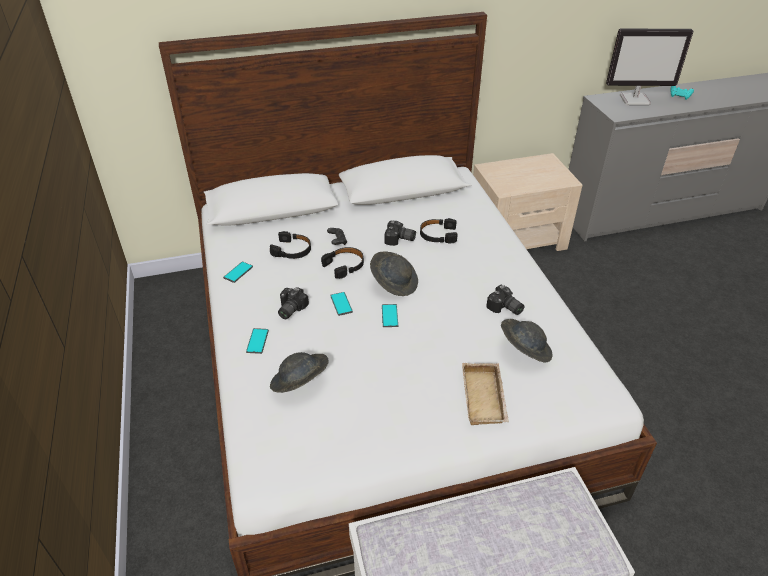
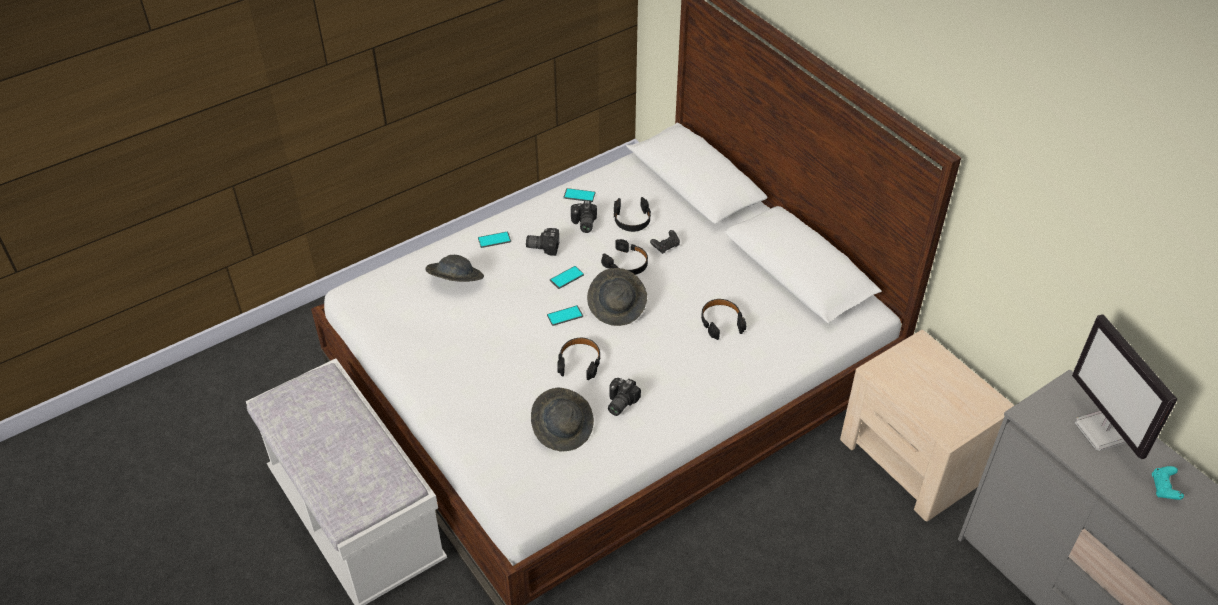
camera: 70 degrees right, 5 degrees up
camera [385,220,416,246] -> camera moved to [571,200,597,233]
beige tray [462,363,509,425] -> none
none -> black headphones [557,338,601,380]

